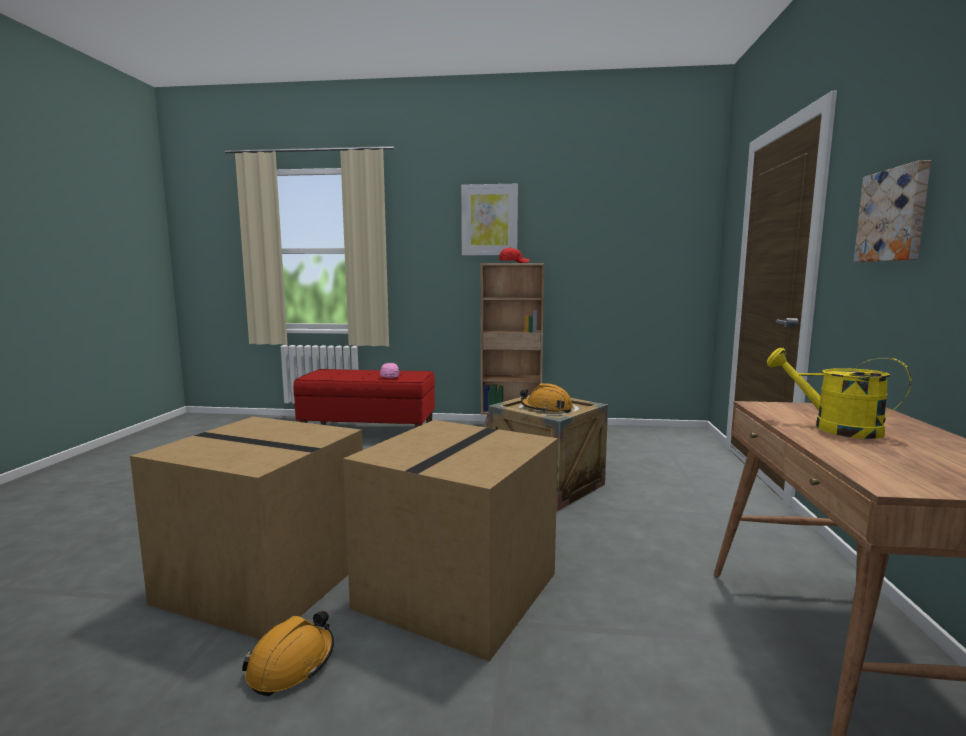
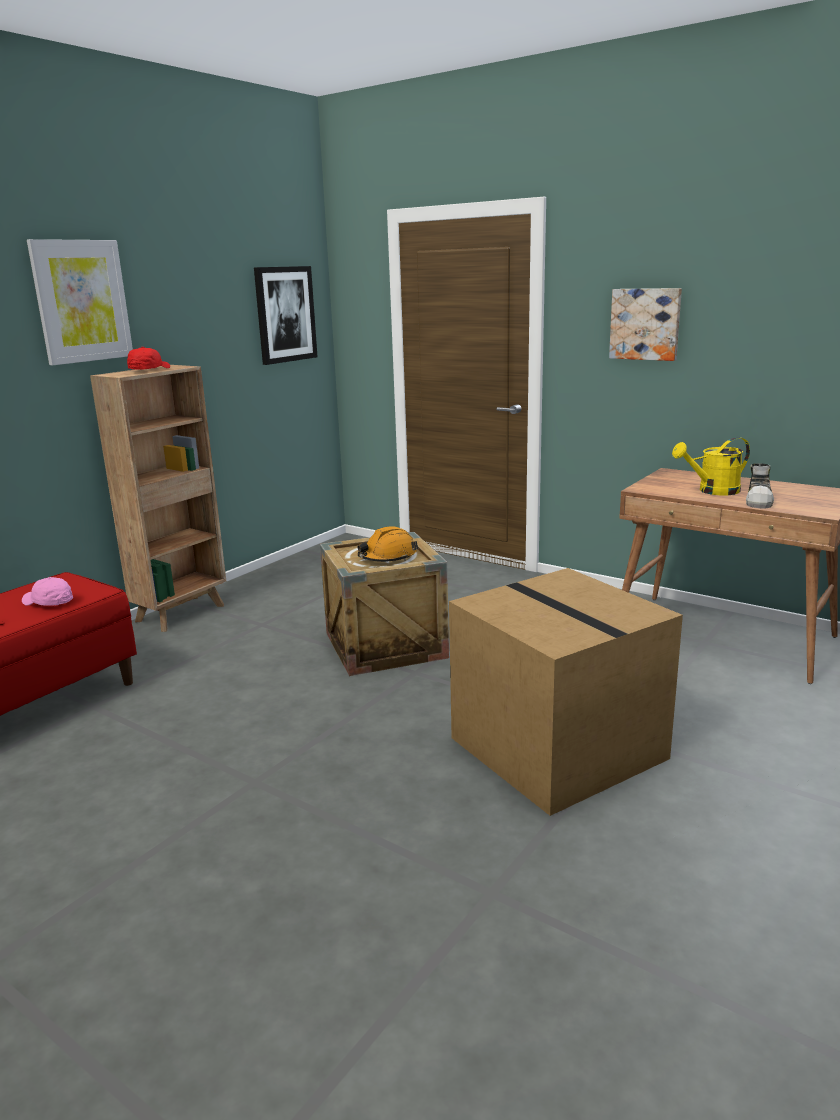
camera: 60 degrees left, 10 degrees up
cardboard box [130,417,363,639] -> none
orange hard hat [242,611,334,696] -> none
none -> picture [254,266,317,365]
none -> shoe [746,463,774,508]

